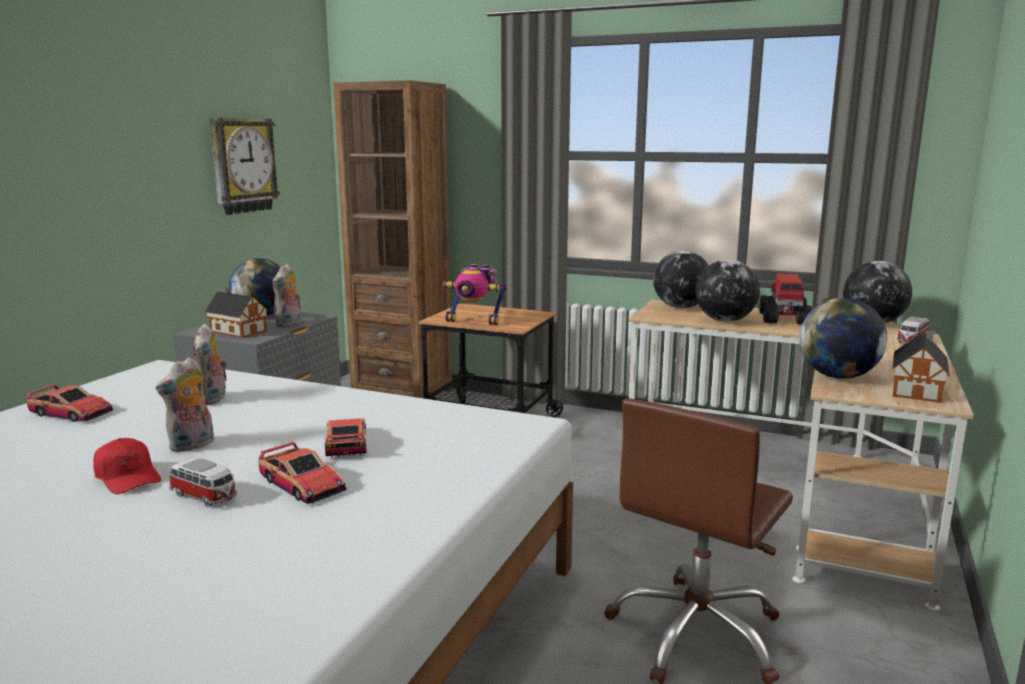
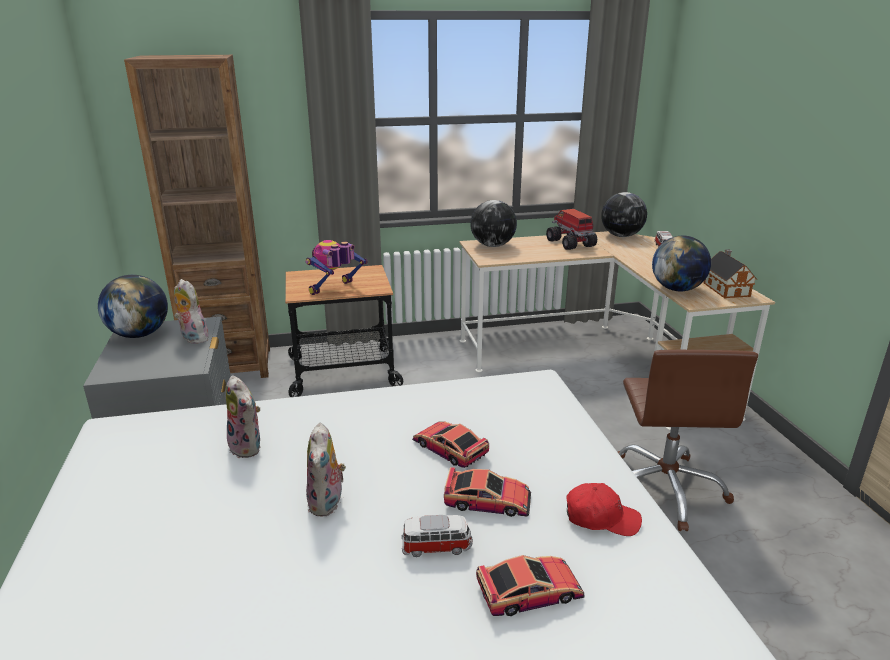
camera: 35 degrees left, 10 degrees up
toy car [26,384,114,422] -> toy car moved to [476,555,584,616]
red cap [93,438,161,494] -> red cap moved to [567,483,642,536]
toy house [204,288,268,338] -> none
wall clock [209,118,280,215] -> none
plush toy [272,264,302,327] -> plush toy turned 150 degrees clockwise [174,279,211,344]
toy robot [443,264,507,325] -> toy robot turned 150 degrees clockwise [306,240,367,295]
globe [695,259,760,322] -> none

